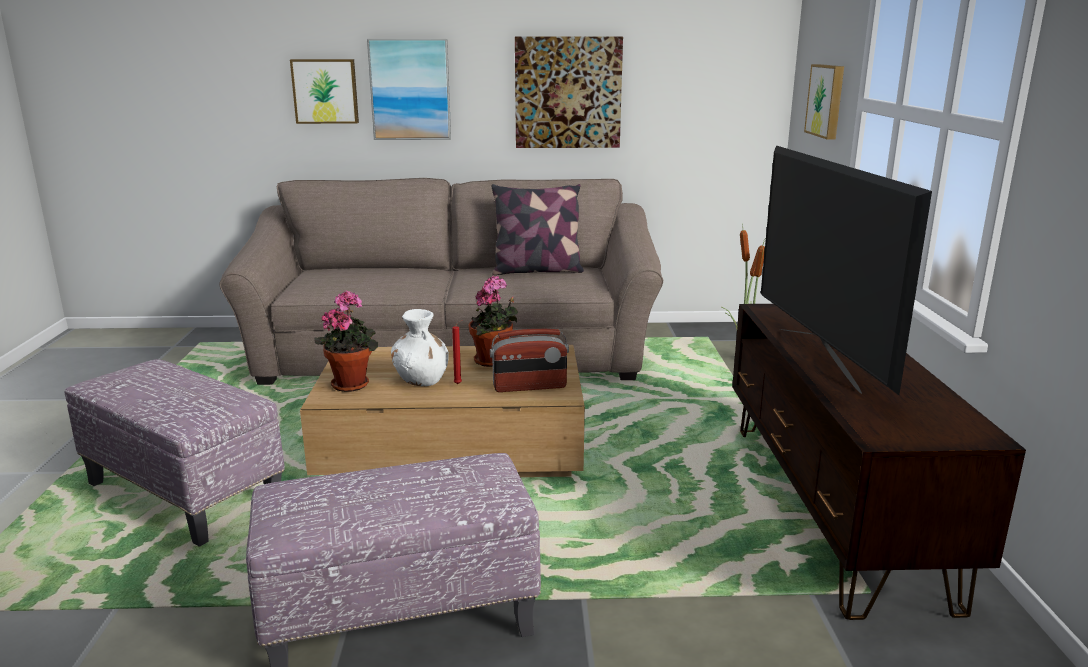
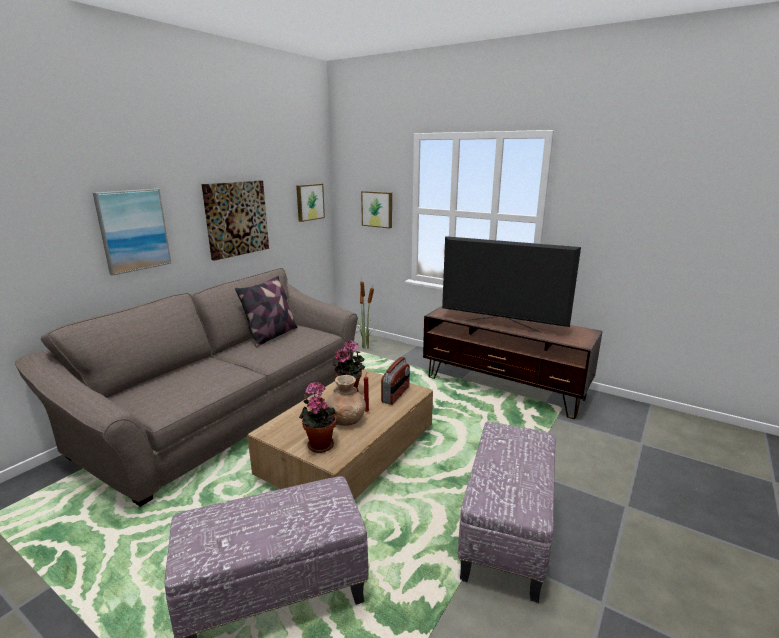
camera: 55 degrees left, 0 degrees up
picture [290,59,359,124] -> picture moved to [296,184,325,222]
white vase [391,309,449,386] -> brown vase [326,375,366,426]

